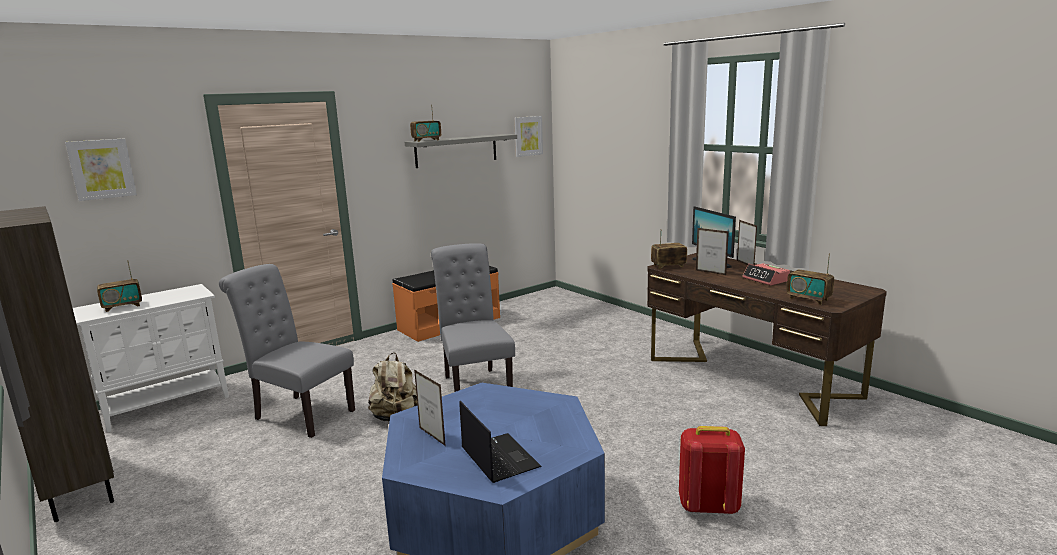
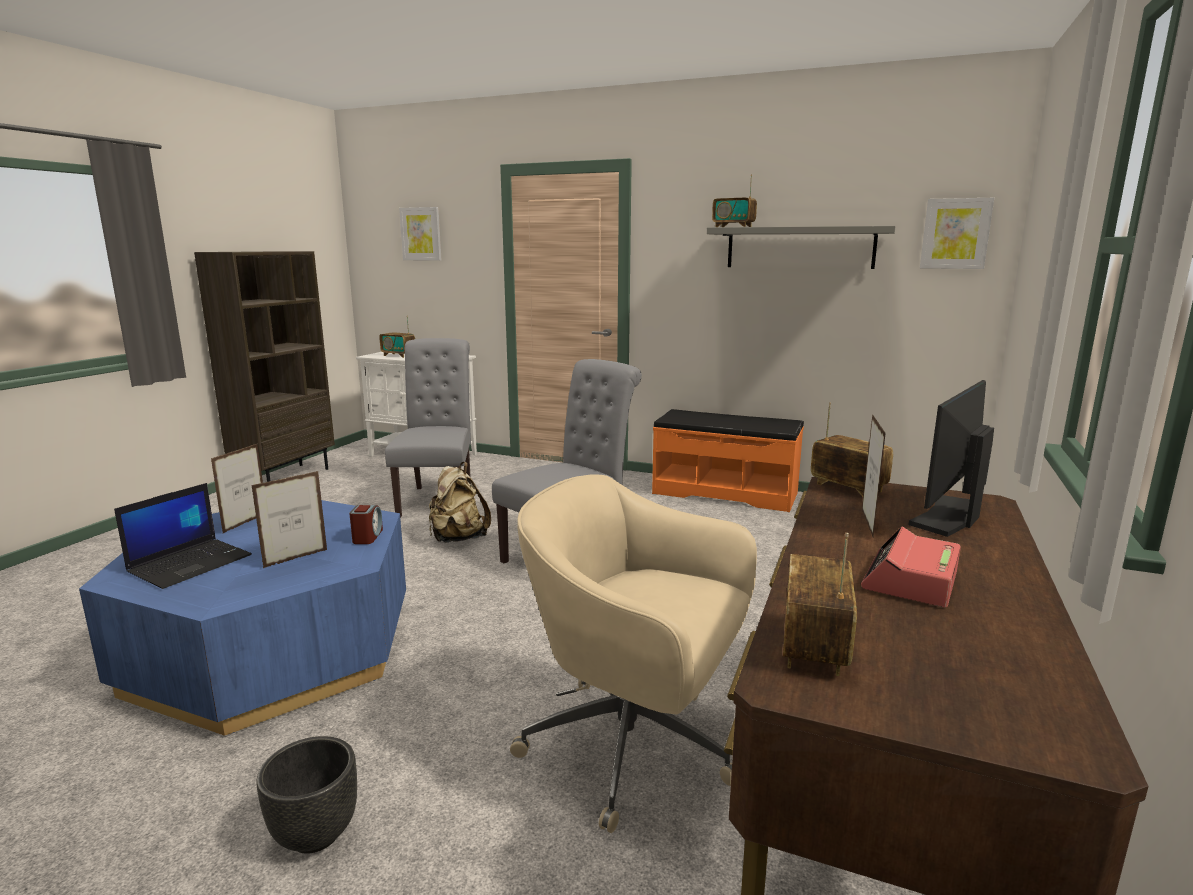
camera: 60 degrees right, 0 degrees up
red backpack [679,426,745,514] -> black planter [256,736,357,854]
picture frame [737,220,757,265] -> picture frame moved to [251,471,327,568]
none -> alarm clock [349,505,383,544]
none -> beige office chair [510,474,757,833]

